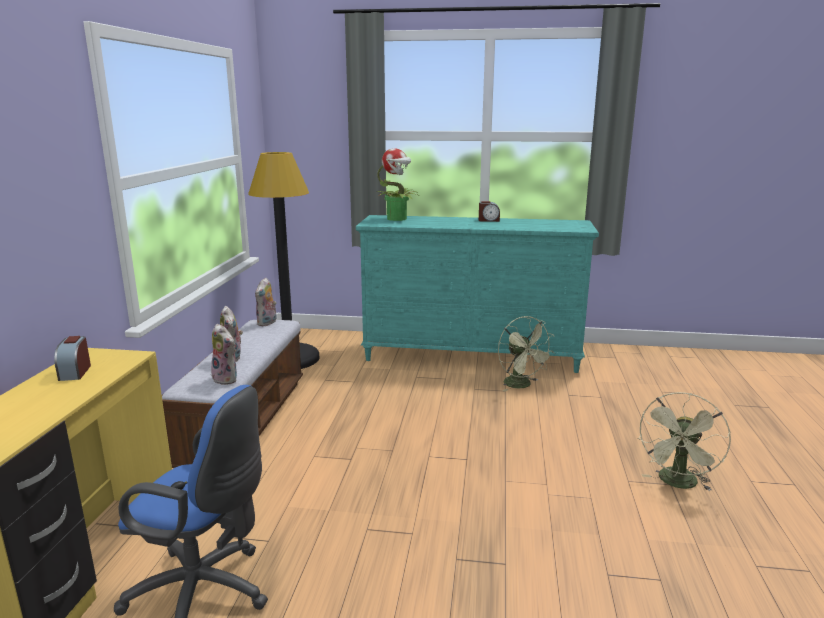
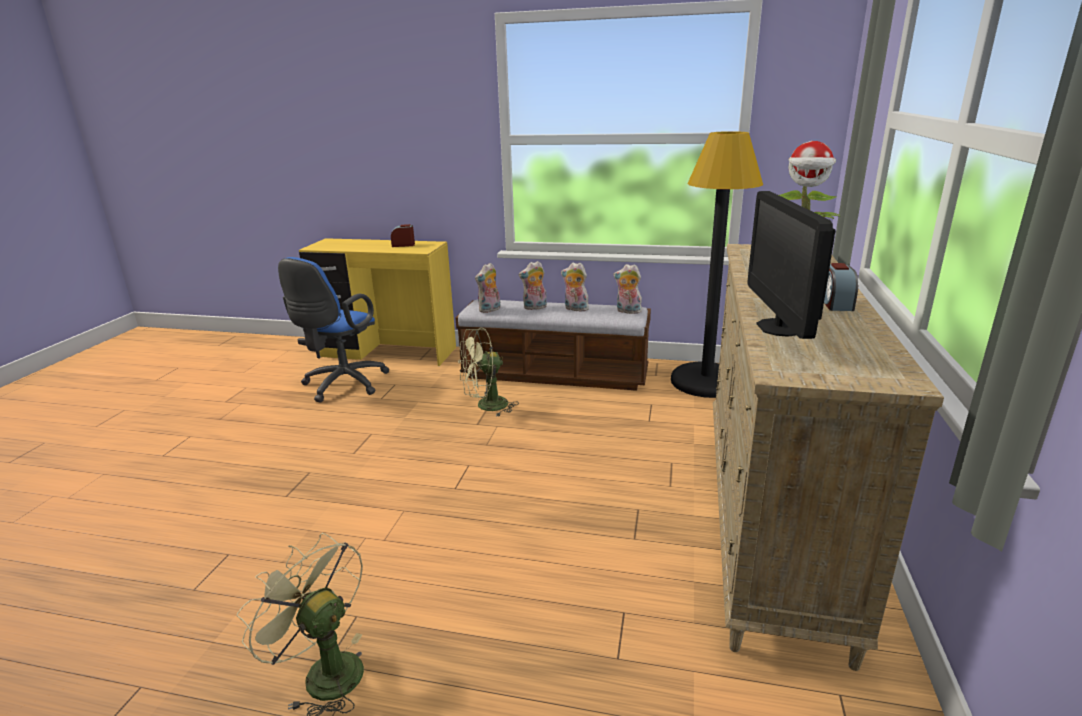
camera: 95 degrees right, 5 degrees up
turquoise dresser [356,215,599,373] -> beige dresser [713,244,944,671]
green fan [498,316,555,392] -> green fan moved to [458,328,519,417]
none -> plush toy [561,262,592,311]
none -> monitor [748,191,835,339]

